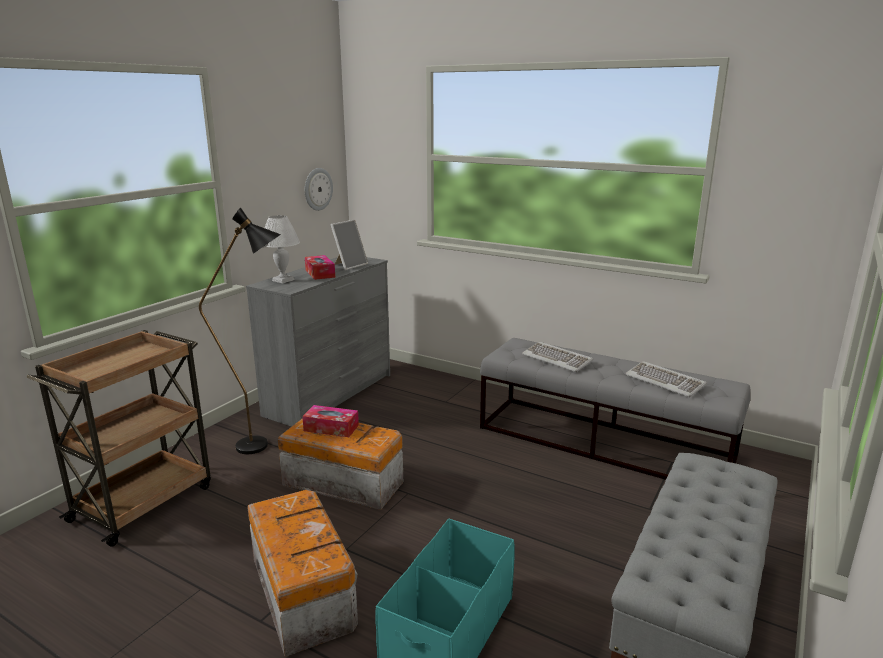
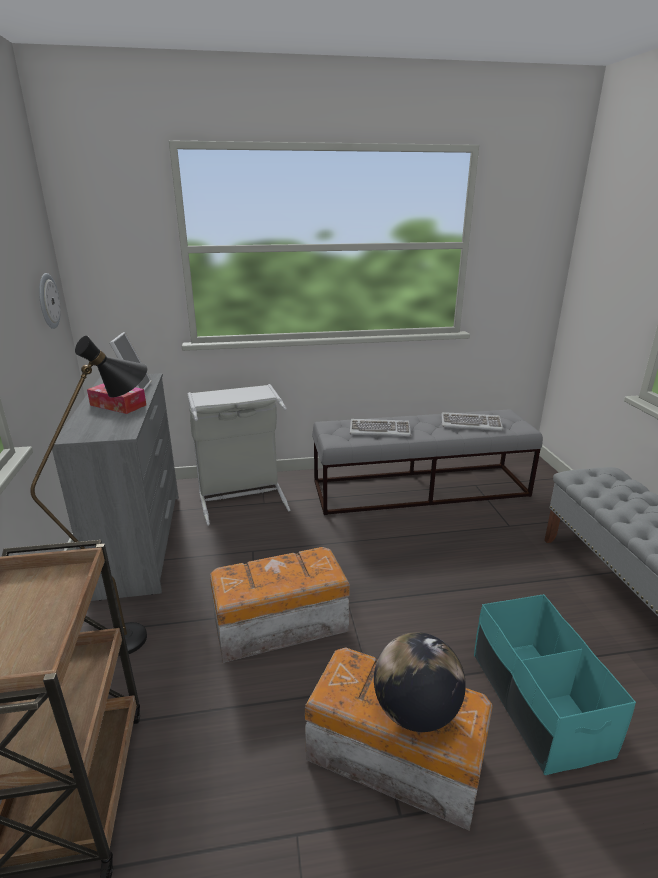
camera: 40 degrees left, 5 degrees up
white table lamp [265,215,300,283] -> none
tissue box [302,405,359,437] -> none
none -> grey laundry basket [188,384,290,526]
none -> globe [374,632,466,732]

